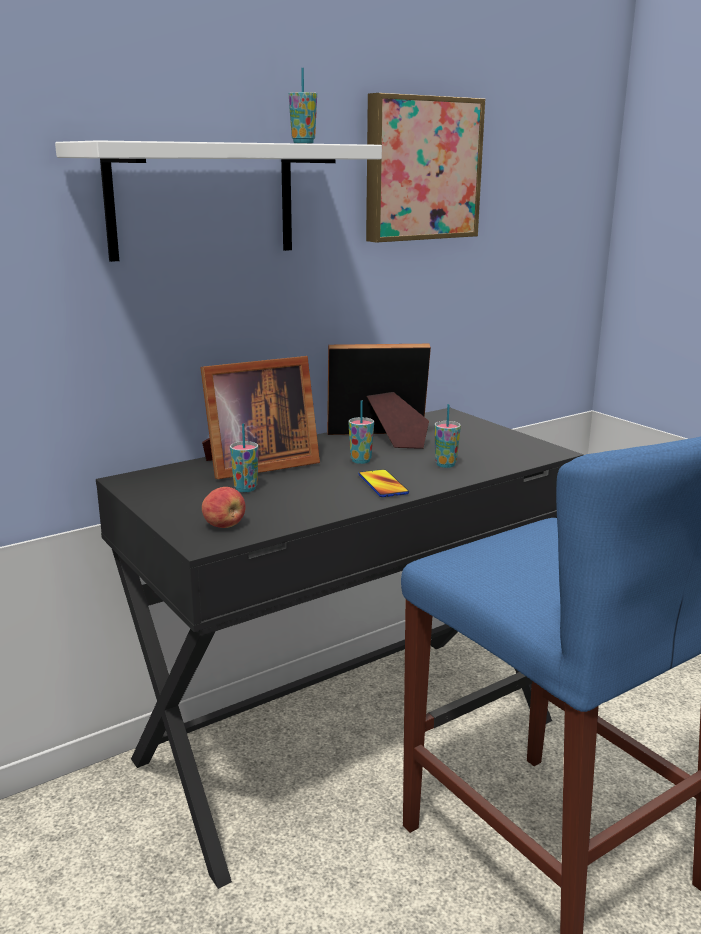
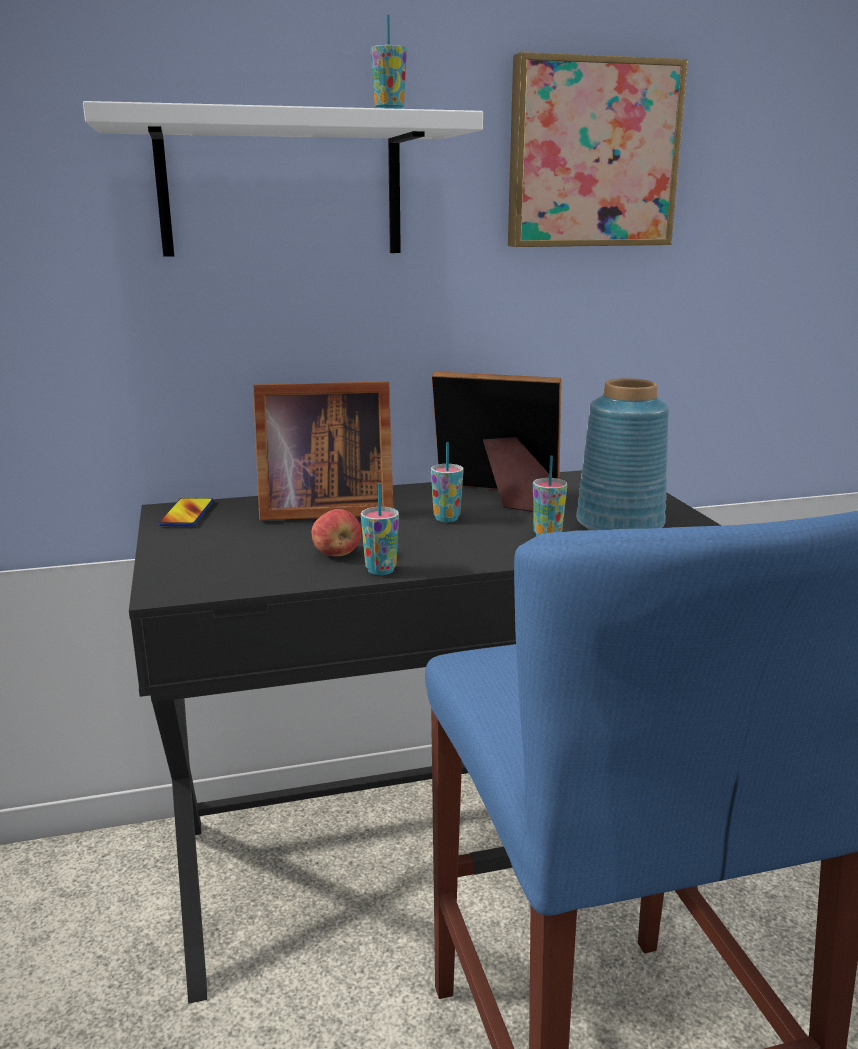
camera: 20 degrees right, 0 degrees up
apple [202,487,245,528] -> apple moved to [312,509,361,556]
cup [230,423,258,492] -> cup moved to [361,483,399,575]
phone [358,469,409,497] -> phone moved to [158,498,213,526]
none -> blue vase [576,378,669,530]

